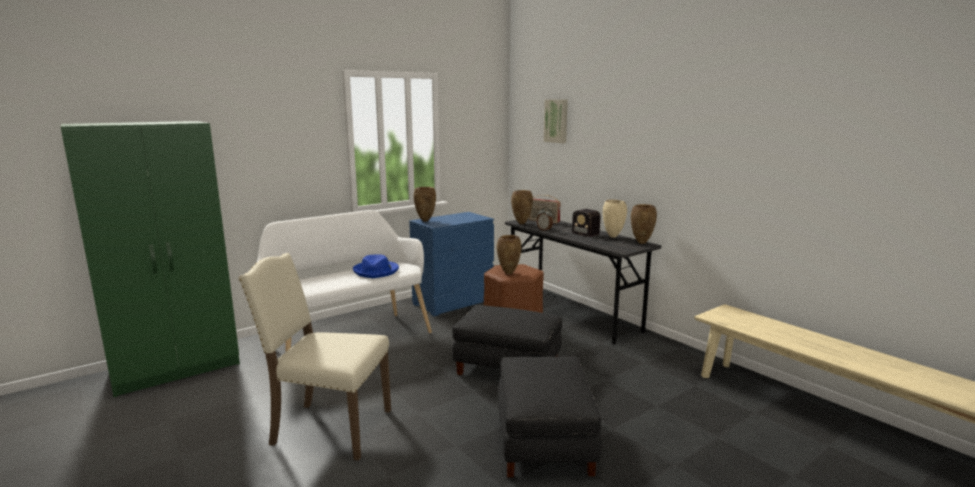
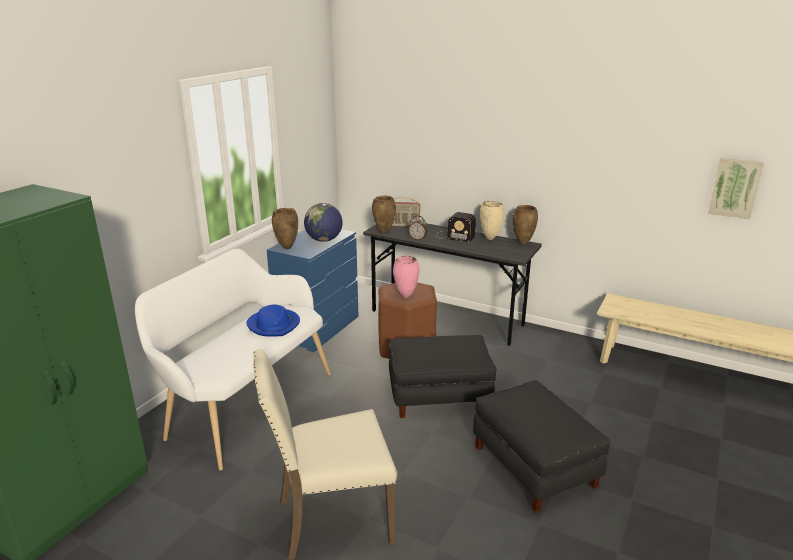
camera: 25 degrees left, 10 degrees up
brown vase [497,235,521,274] -> pink vase [393,256,419,298]
picture [544,99,568,143] -> picture moved to [708,158,764,219]
none -> globe [304,203,343,242]

